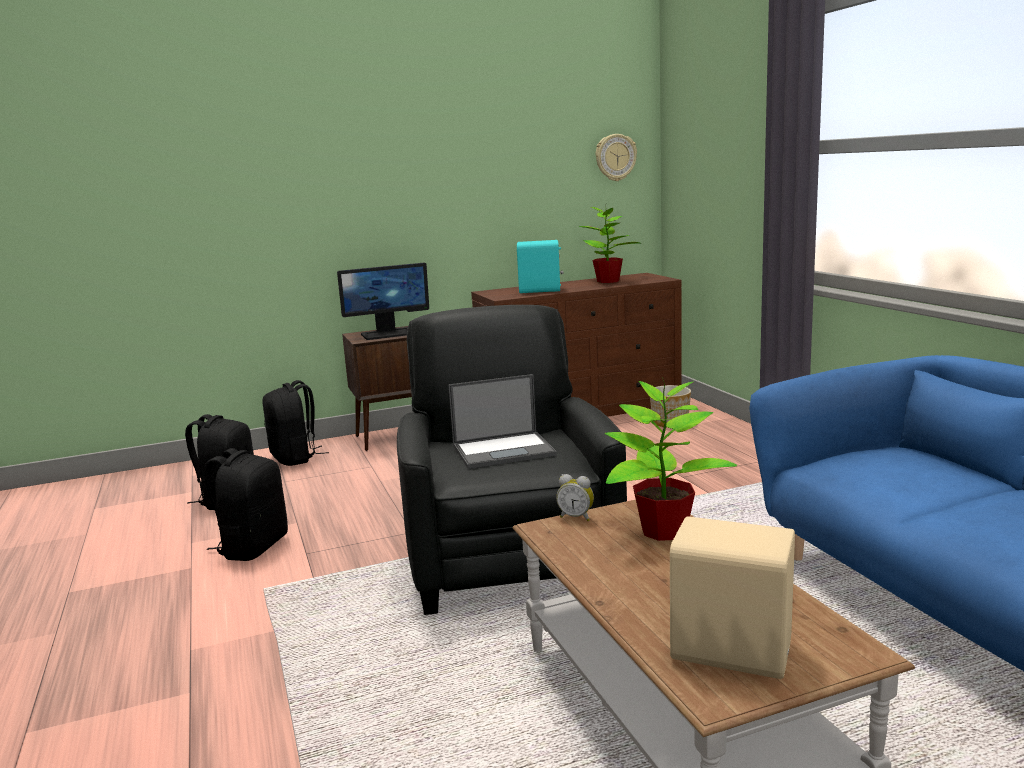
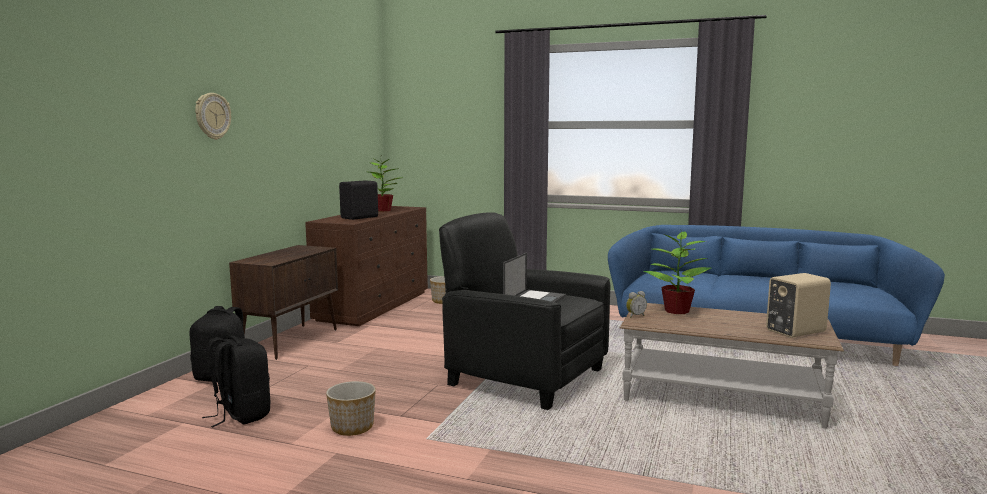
camera: 50 degrees left, 5 degrees down
black backpack [204,448,288,561] -> planter [326,381,376,436]
monitor [337,263,429,340] -> none
turquoise speaker [517,240,564,293] -> black speaker [339,180,378,220]
wall clock [596,134,637,181] -> wall clock moved to [195,93,231,140]

